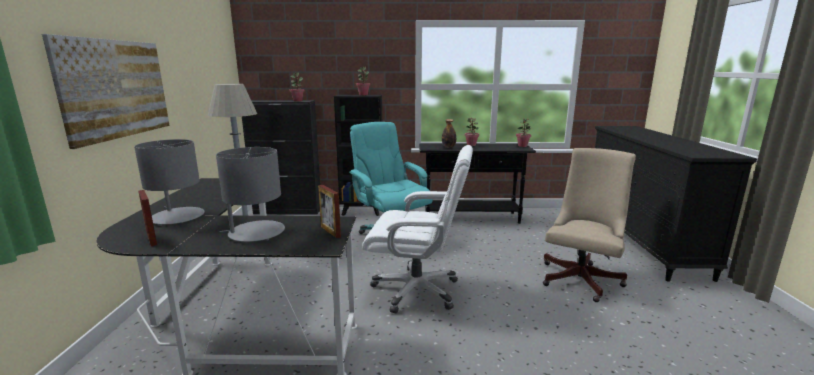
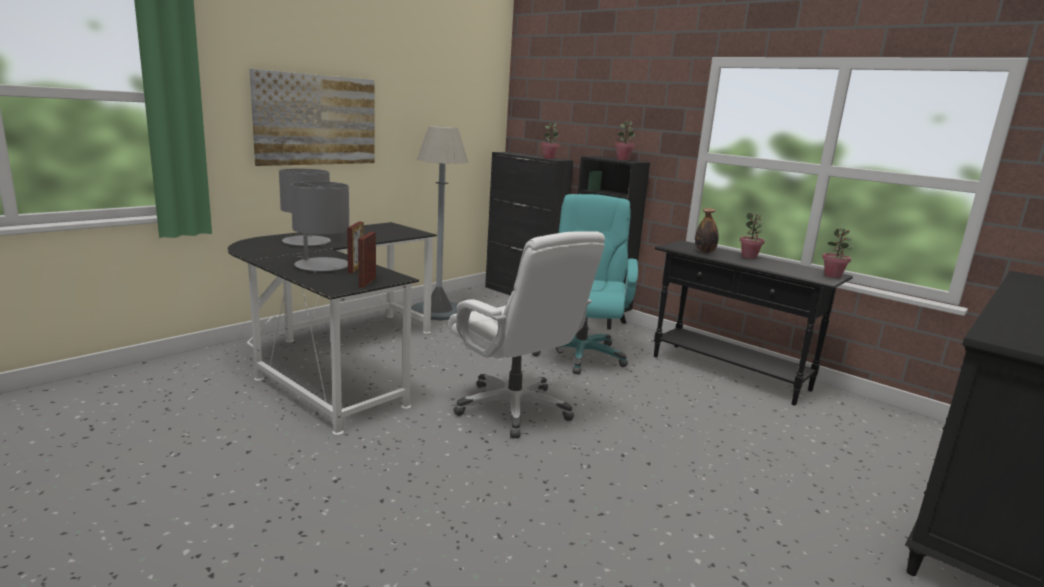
camera: 40 degrees right, 0 degrees up
picture frame [138,190,157,246] -> picture frame moved to [347,222,364,274]
beige office chair [543,148,636,302] -> none

